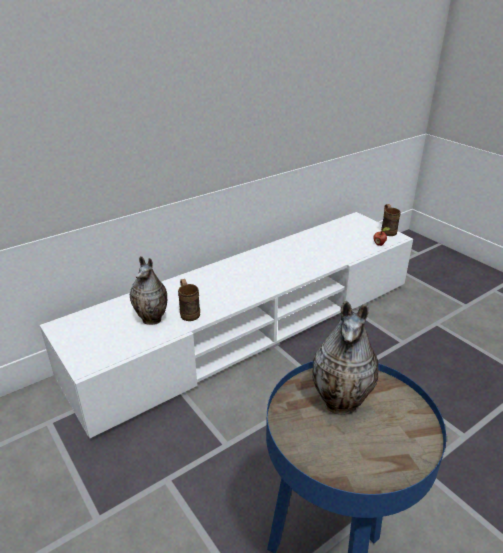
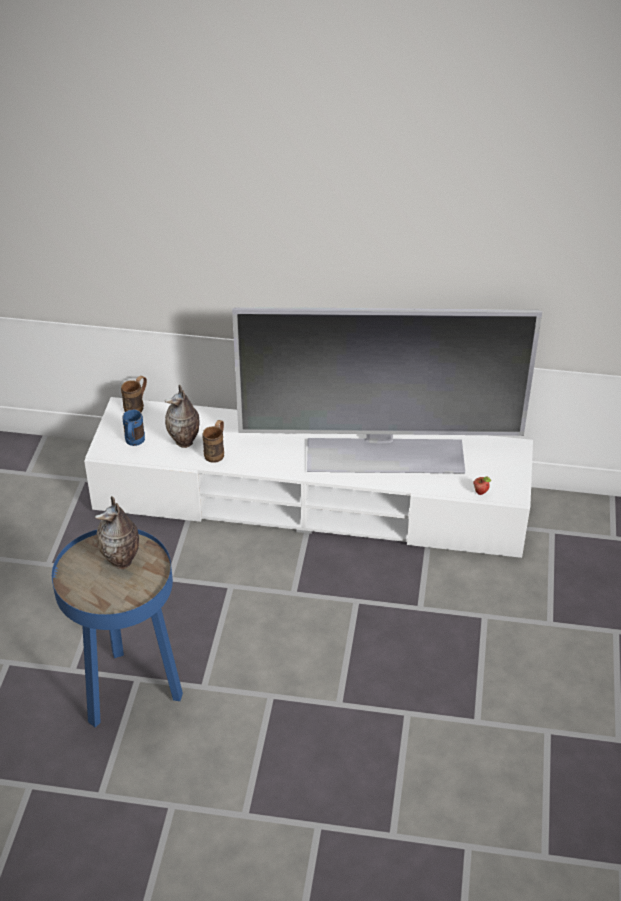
camera: 45 degrees right, 10 degrees up
brown mug [381,204,401,236] -> brown mug moved to [121,376,147,412]
none -> blue mug [122,410,145,446]
none -> television [232,307,542,473]

